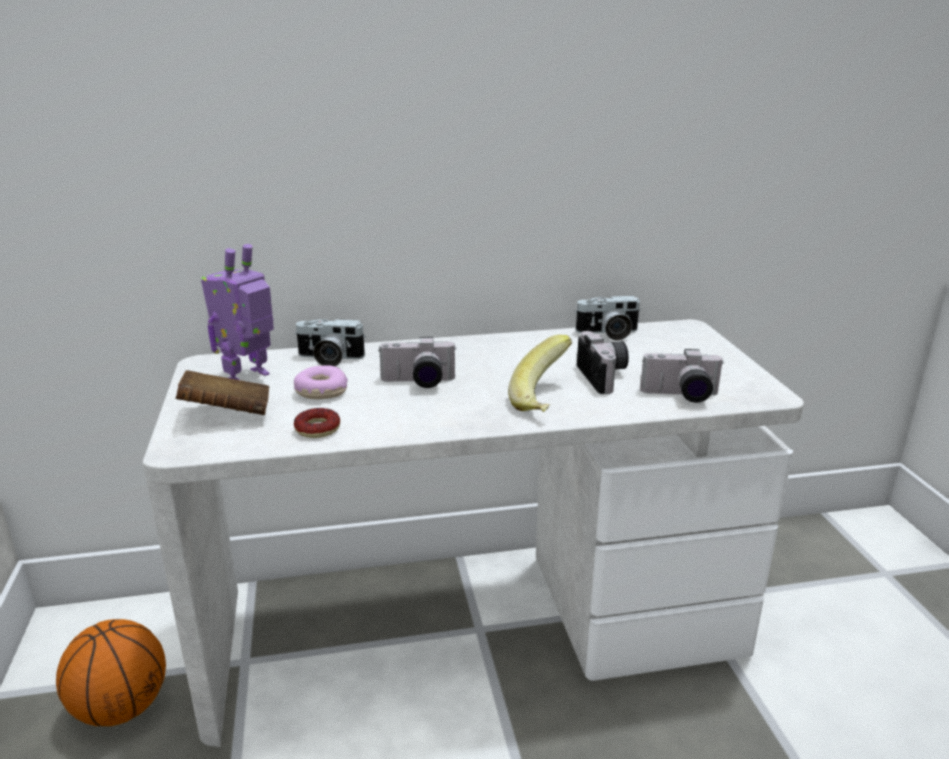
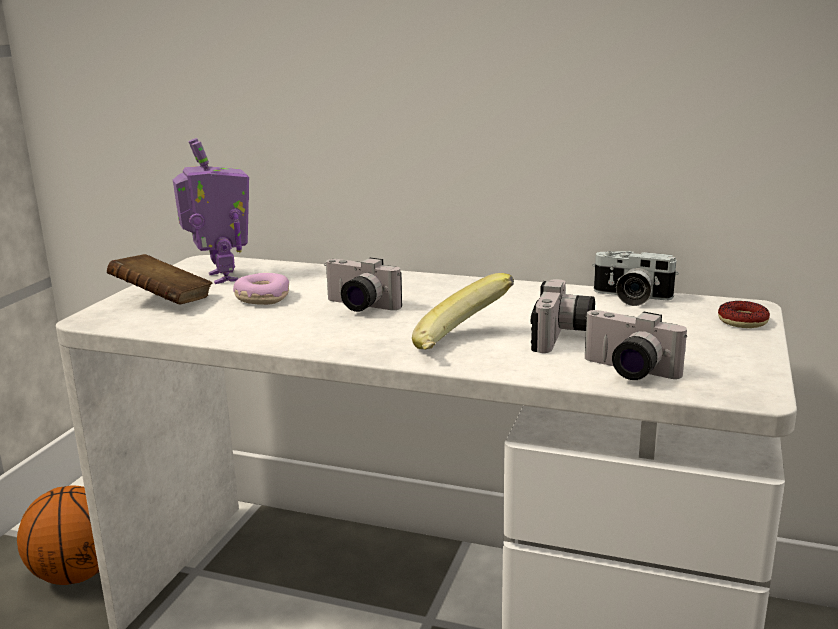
camera: 30 degrees right, 5 degrees down
toy robot [201,244,274,380] -> toy robot turned 90 degrees clockwise [173,138,249,284]
donut [294,408,340,438] -> donut moved to [718,301,770,328]
camera [295,319,366,366] -> none

